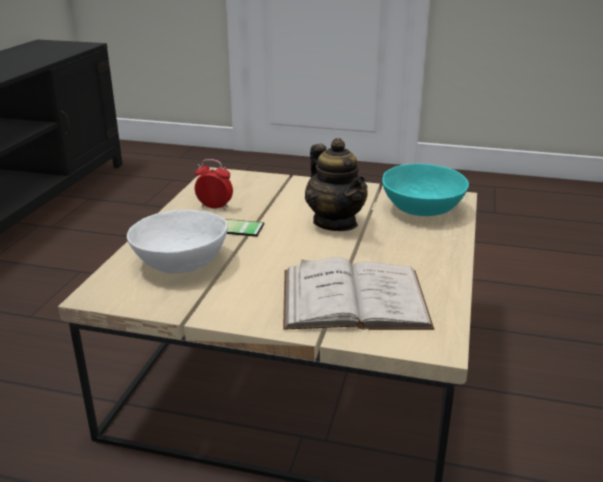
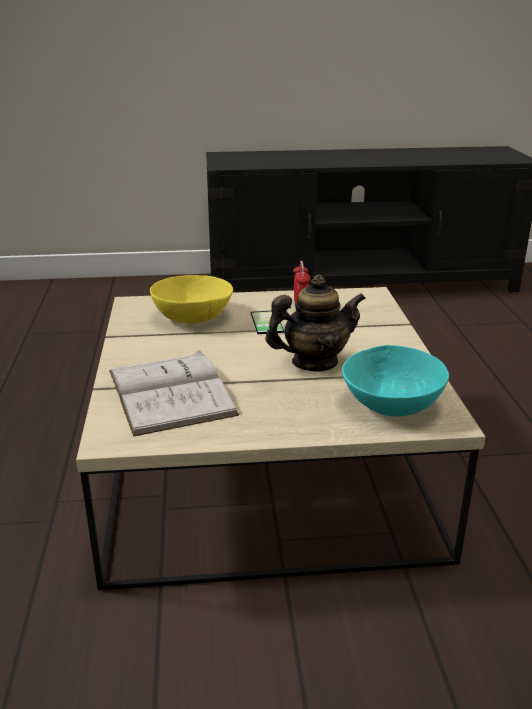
camera: 70 degrees right, 0 degrees up
white bowl [127,210,228,274] -> yellow bowl [150,275,233,324]
teapot [305,138,368,231] -> teapot turned 150 degrees counterclockwise [265,274,366,372]

